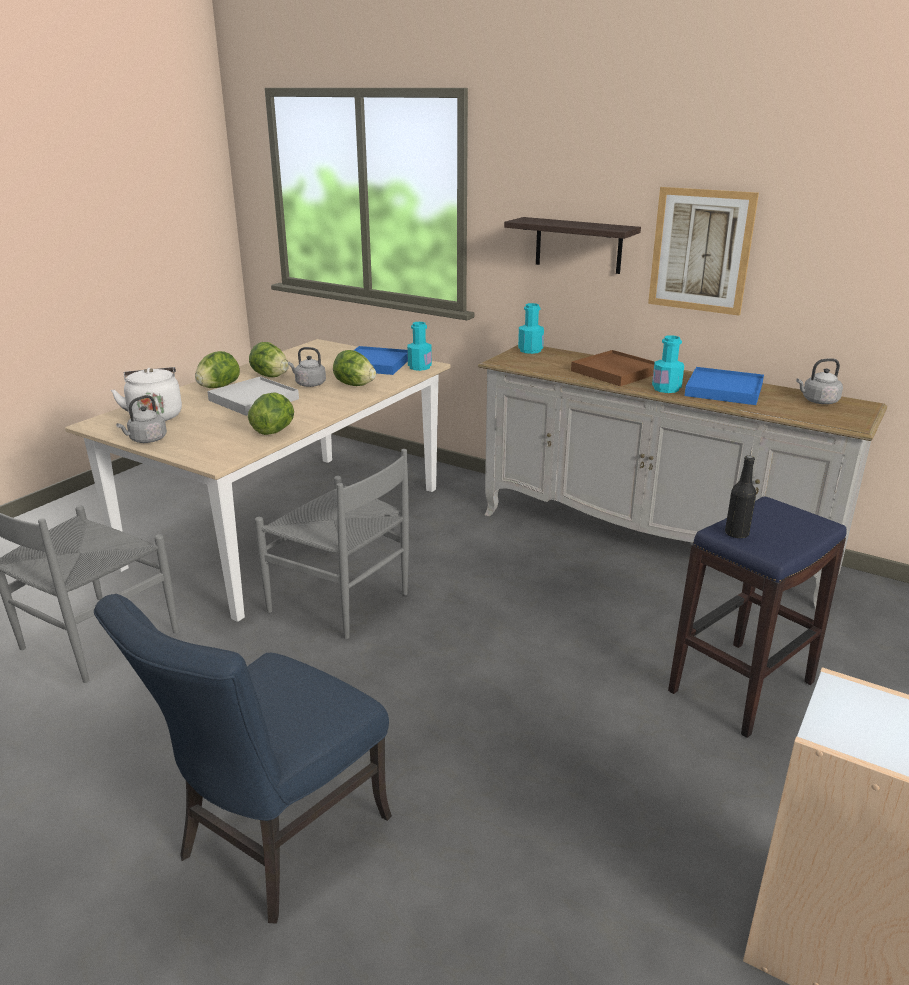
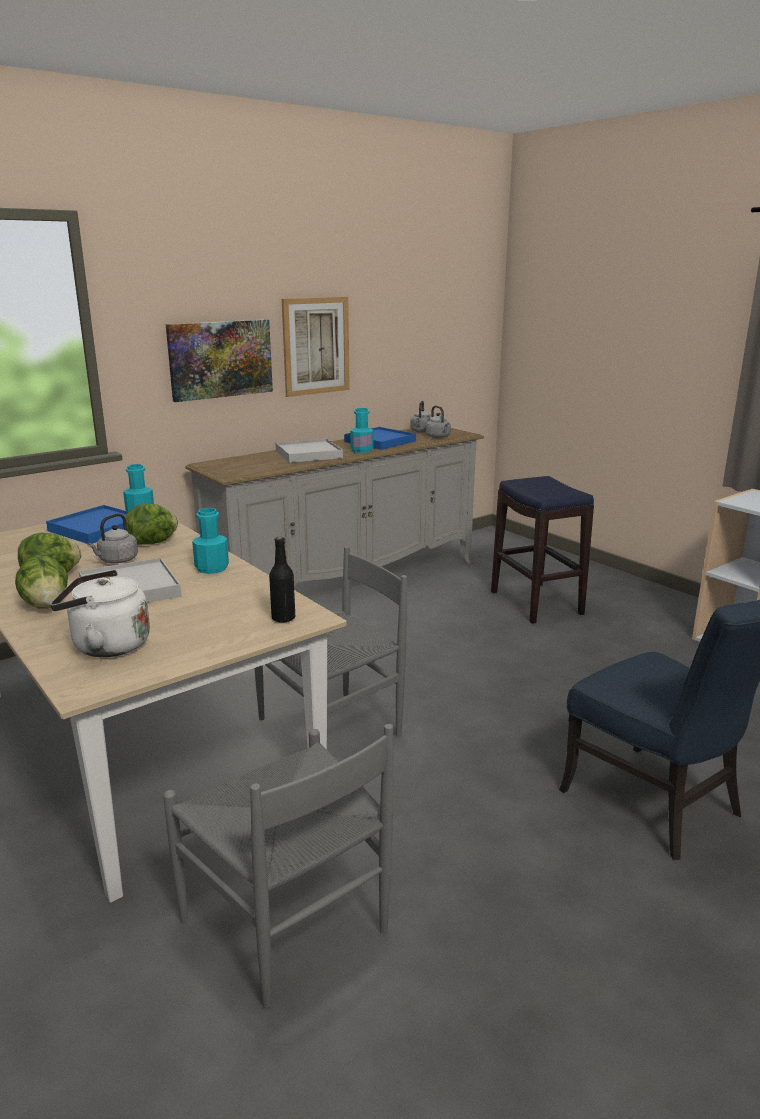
camera: 70 degrees left, 5 degrees down
grey kettle [116,395,167,443] -> grey kettle moved to [426,405,451,438]
lettuce [248,392,294,435] -> none
shelf [504,217,641,274] -> picture [166,319,273,402]
turquoise bottle [518,303,544,354] -> turquoise bottle moved to [192,508,229,574]
brown tray [571,350,655,386] -> white tray [276,439,343,463]
black bottle [725,455,756,538] -> black bottle moved to [269,537,295,622]

